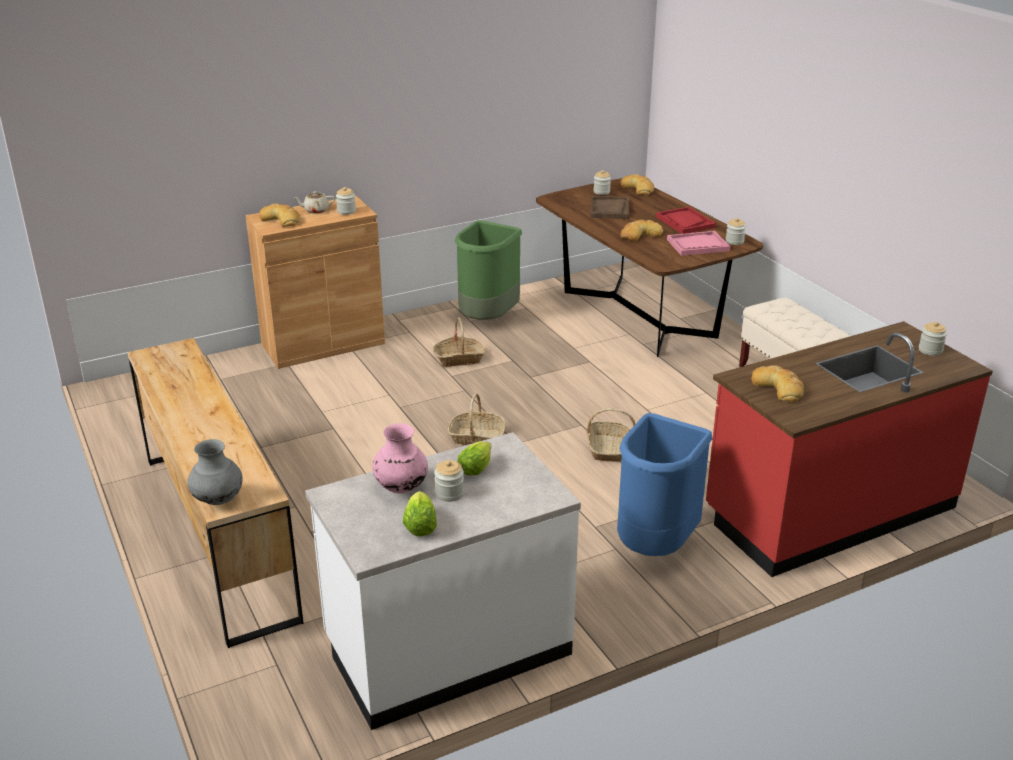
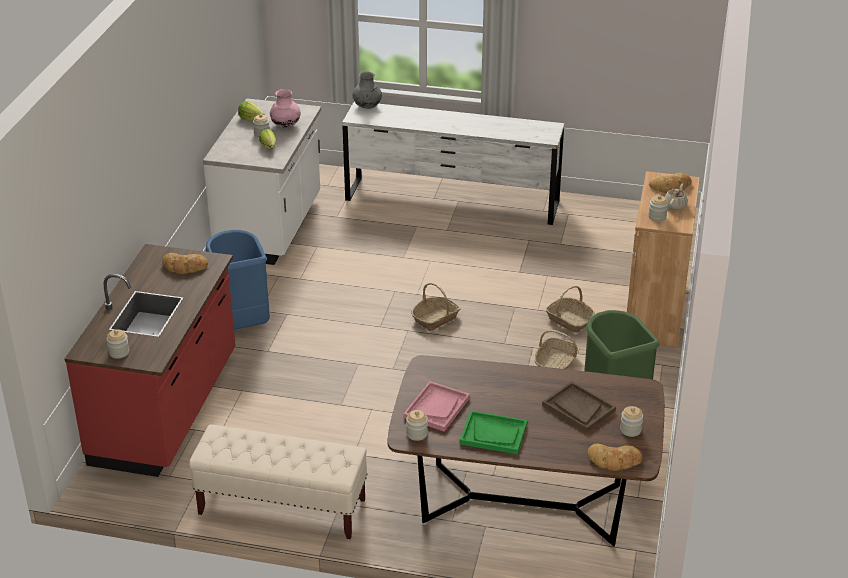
camera: 130 degrees right, 5 degrees up
brown dresser [127,338,304,648] -> white dresser [342,102,564,225]
basket [587,408,635,462] -> basket moved to [546,286,595,333]
bread [620,220,663,241] -> none
red tray [656,207,716,234] -> green tray [460,410,527,454]

